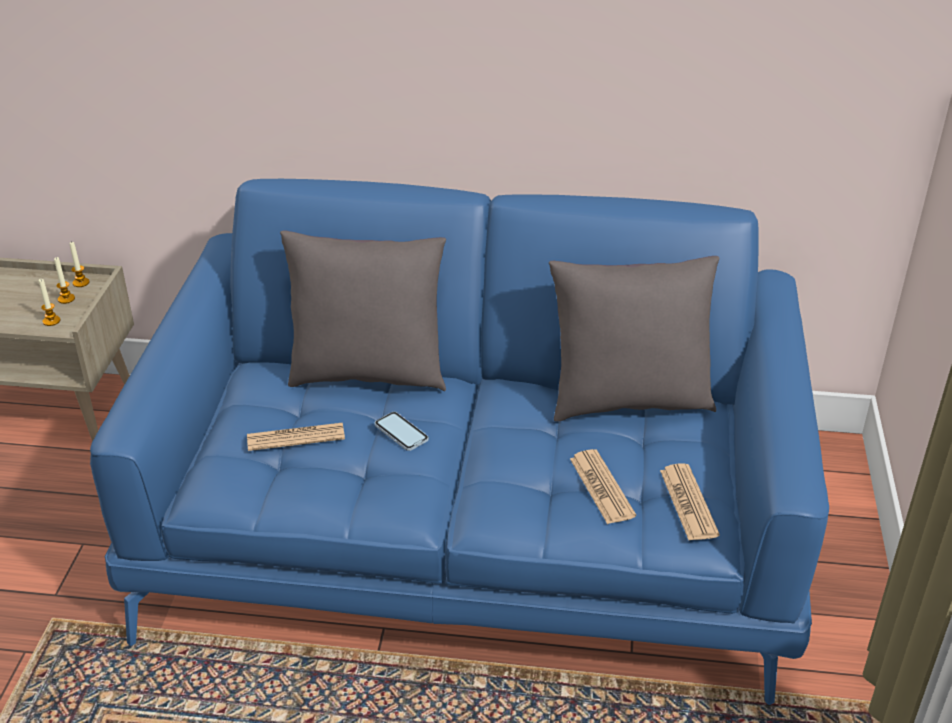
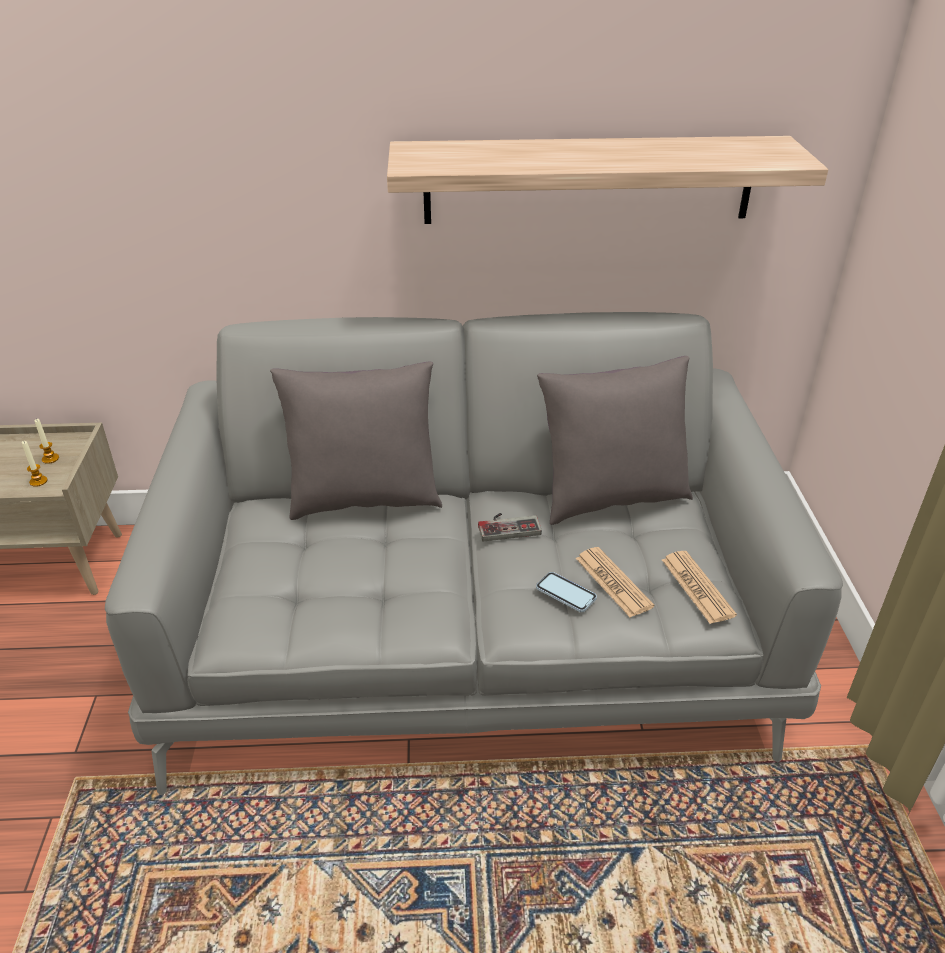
camera: 10 degrees left, 0 degrees up
candle [69,241,90,287] -> none
blue sofa [90,179,829,705] -> grey sofa [105,312,843,795]
newspaper [247,423,345,451] -> none
phone [375,412,429,451] -> phone moved to [536,572,597,612]
none -> shelf [387,136,828,224]
none -> game controller [478,513,542,542]

